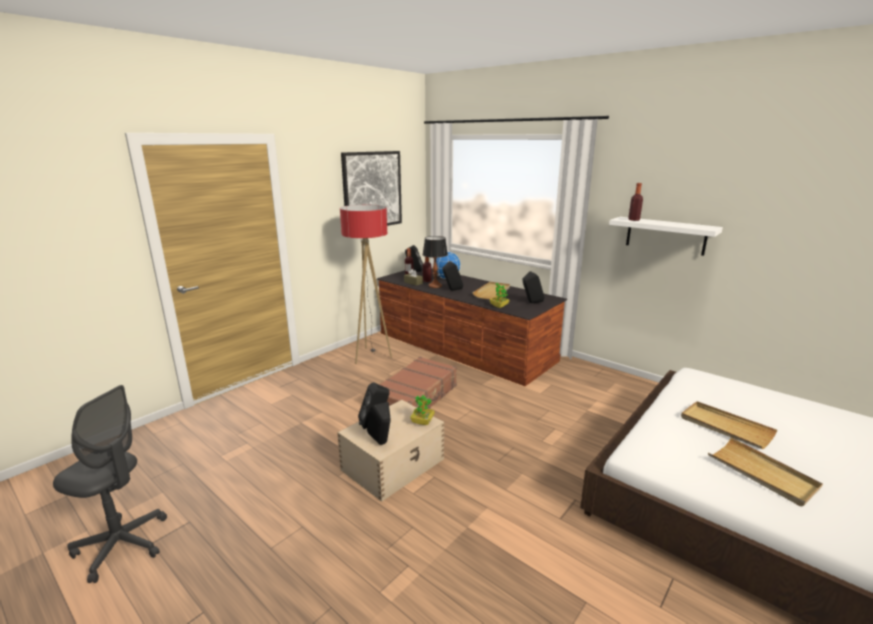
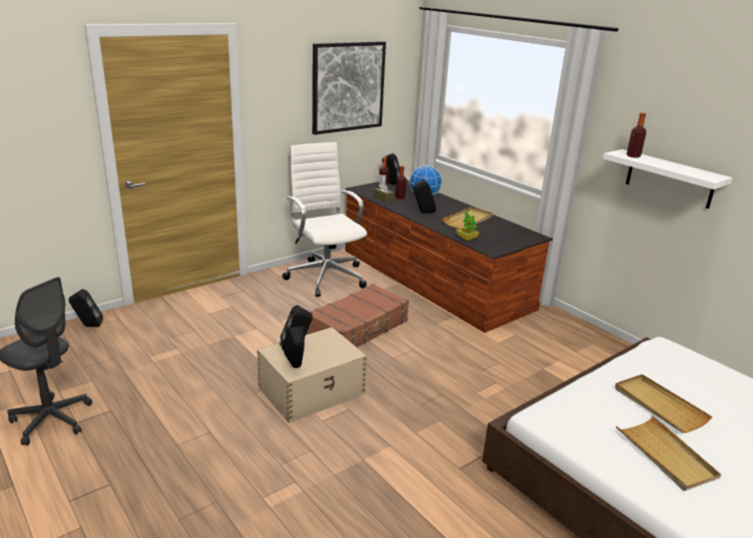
camera: 10 degrees right, 5 degrees up
floor lamp [340,205,392,364] -> white office chair [282,142,367,297]
potted plant [410,395,435,425] -> none
table lamp [423,236,448,288] -> none
black speaker [522,271,545,303] -> black speaker moved to [69,289,103,327]

